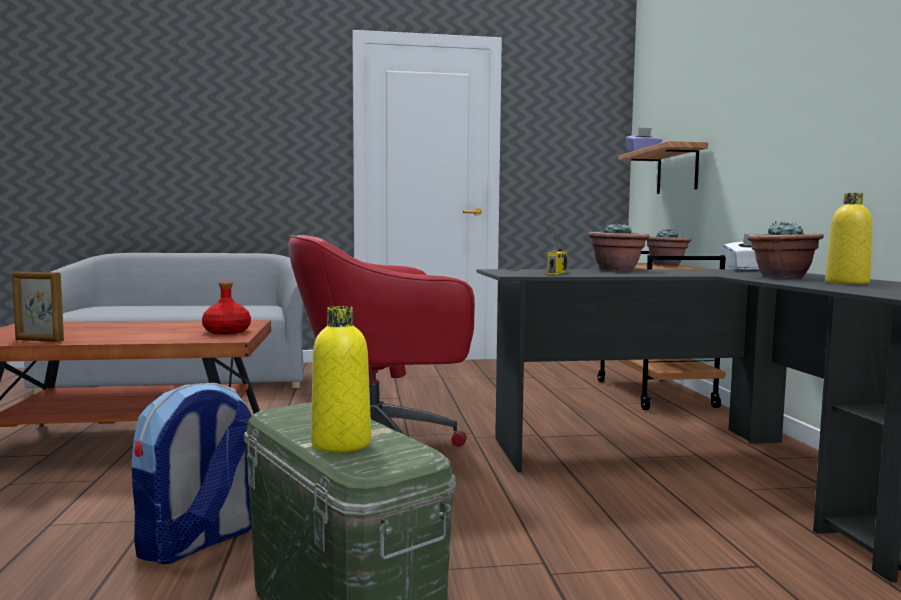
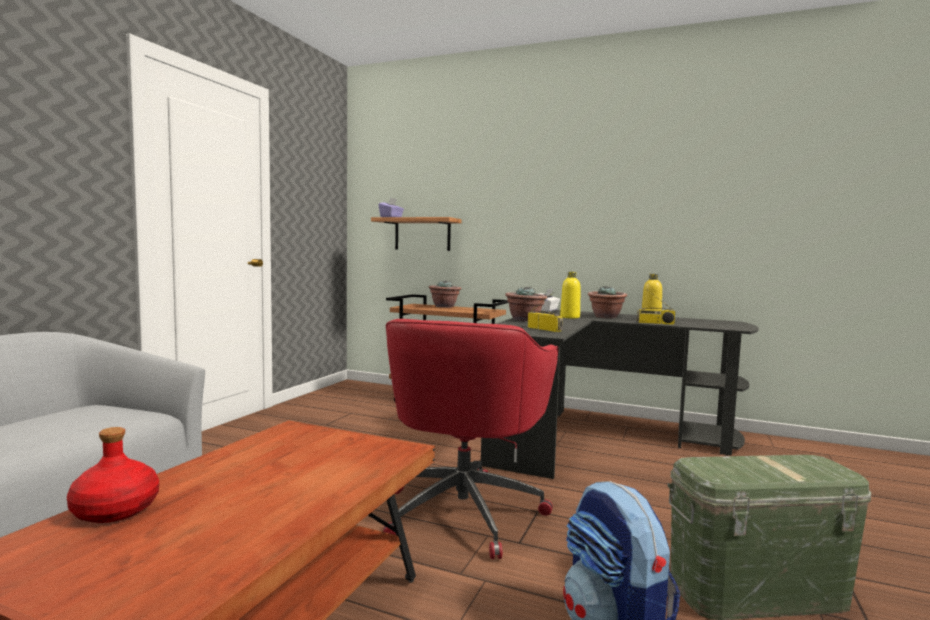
camera: 60 degrees left, 0 degrees up
picture frame [12,272,64,342] -> none
red bottle [202,282,251,334] -> red bottle moved to [67,427,159,523]
yellow bottle [311,306,371,453] -> yellow bottle moved to [560,272,580,318]
none -> radio [637,291,675,325]

